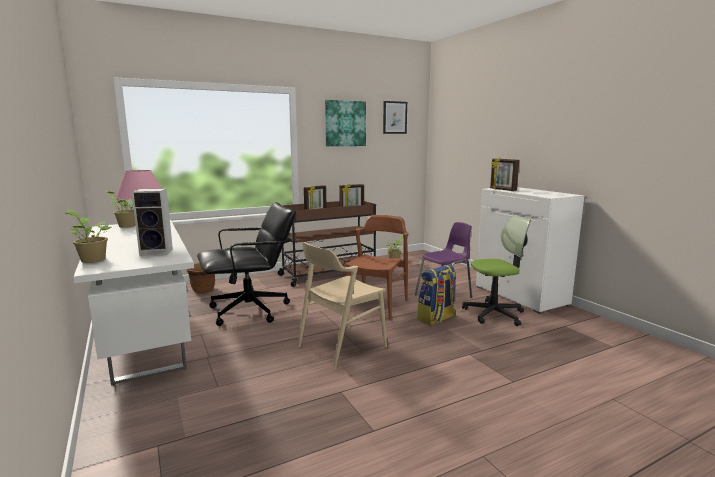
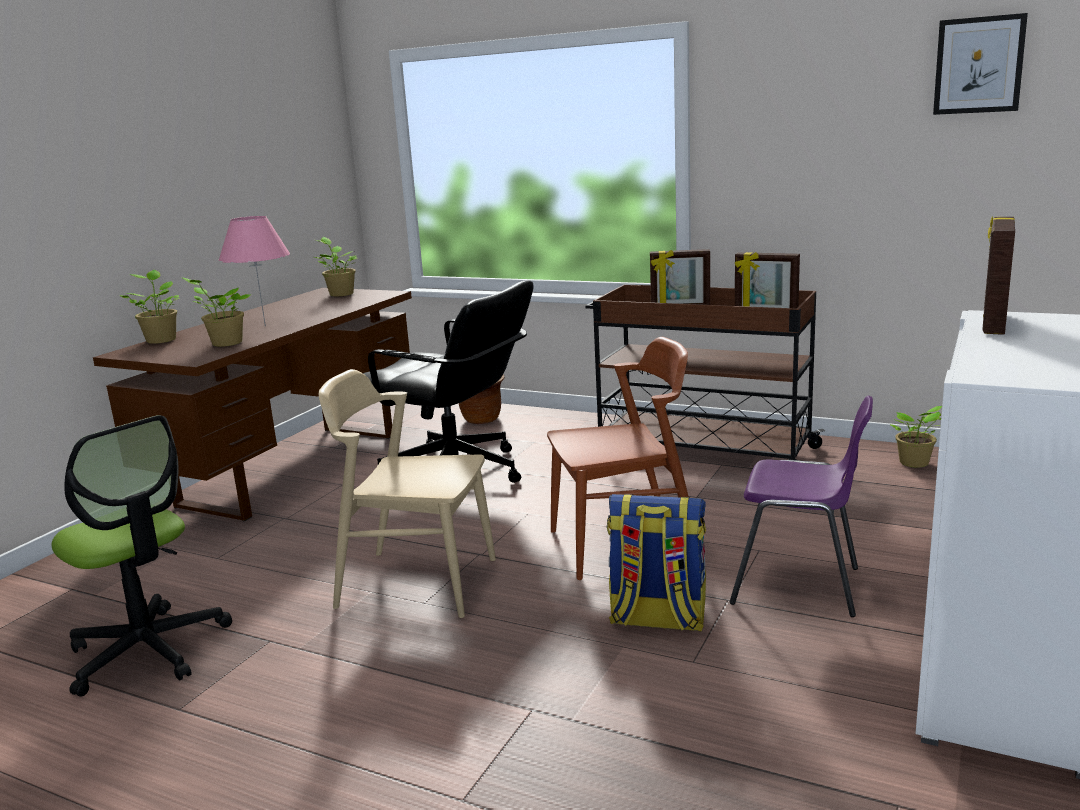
camera: 55 degrees right, 5 degrees up
white desk [73,220,194,386] -> brown desk [93,288,412,522]
speaker [132,188,173,256] -> potted plant [181,277,251,347]
picture [325,100,366,146] -> none
office chair [462,215,530,326] -> office chair moved to [52,415,232,697]

